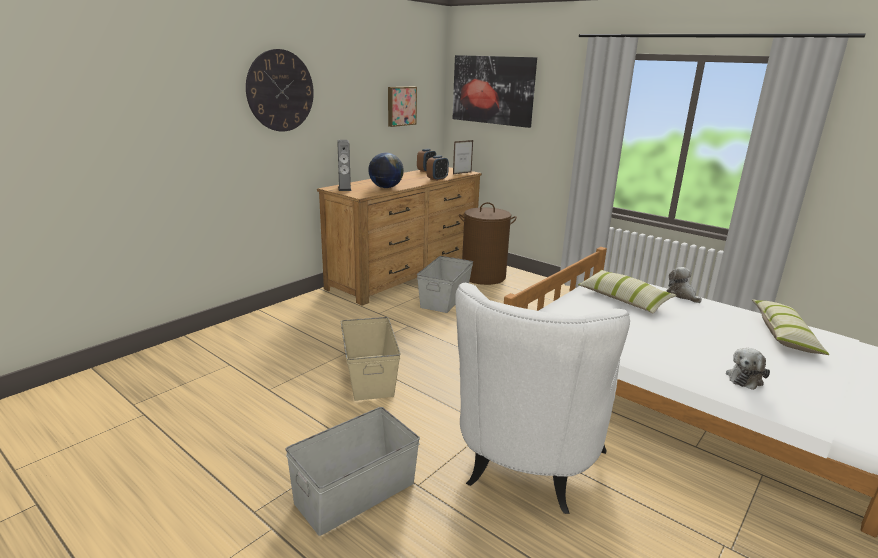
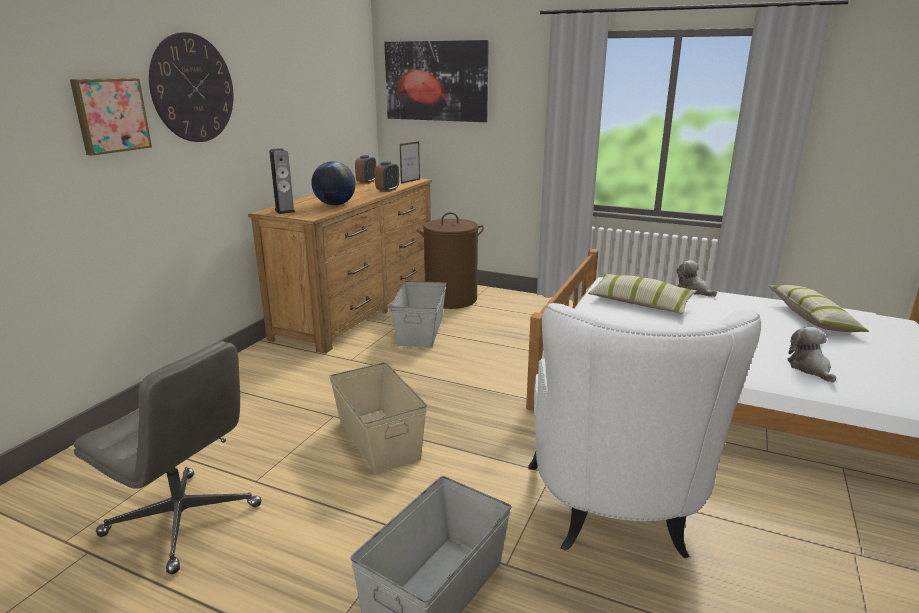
camera: 15 degrees left, 0 degrees up
picture [388,87,417,127] -> picture moved to [70,78,152,156]
plush toy [726,348,770,390] -> plush toy turned 150 degrees clockwise [787,327,836,383]
none -> grey office chair [74,341,261,574]

